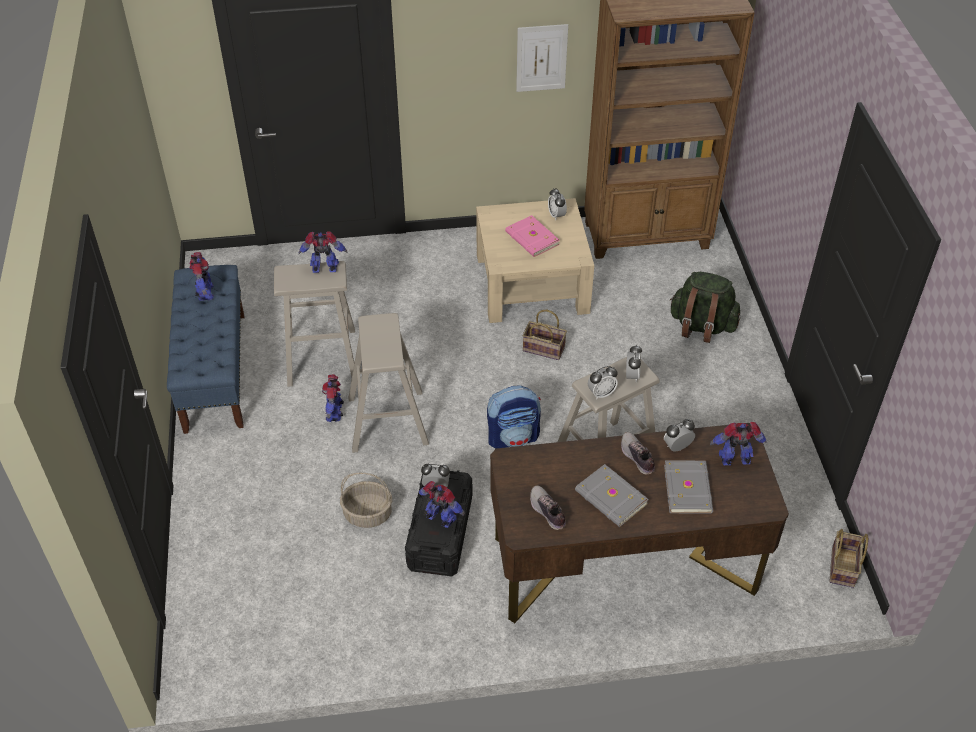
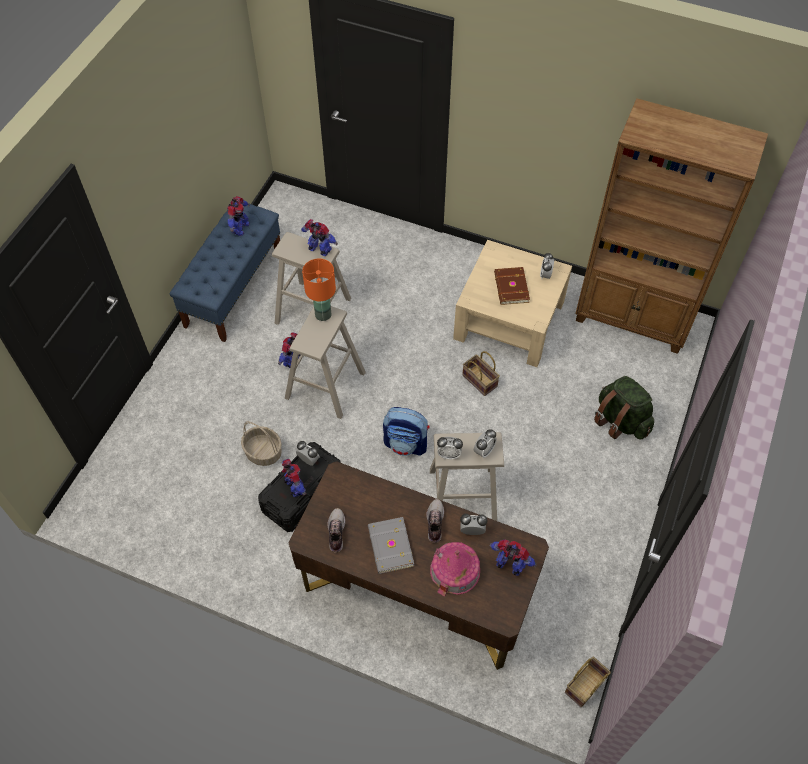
camera: 30 degrees right, 10 degrees up
pink book [505,215,560,257] -> brown book [494,267,530,305]
picture [516,24,568,92] -> none
grey book [664,460,713,514] -> toy house [430,542,480,597]
none -> orange table lamp [302,258,336,321]

